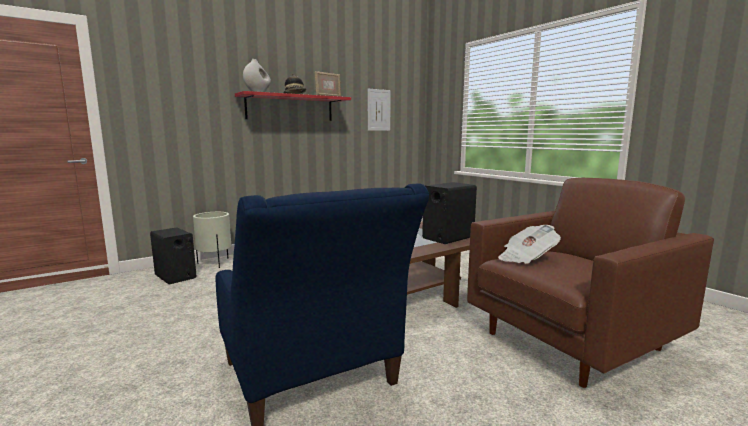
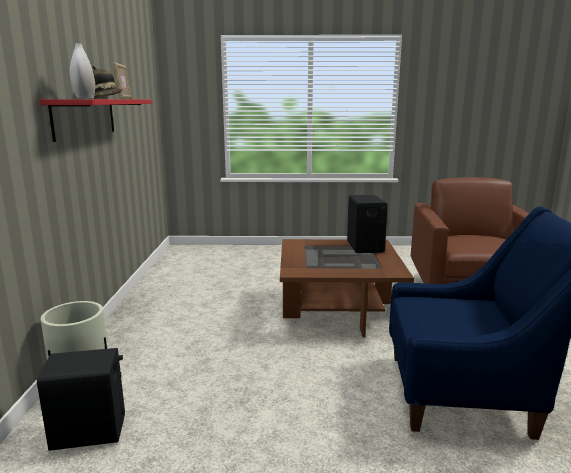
camera: 55 degrees left, 5 degrees up
picture [368,89,391,131] -> none
newspaper [498,225,561,264] -> none

